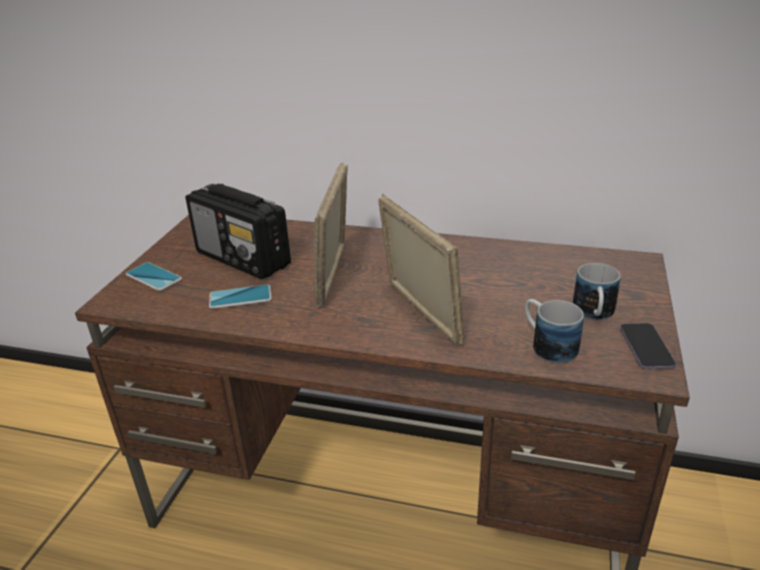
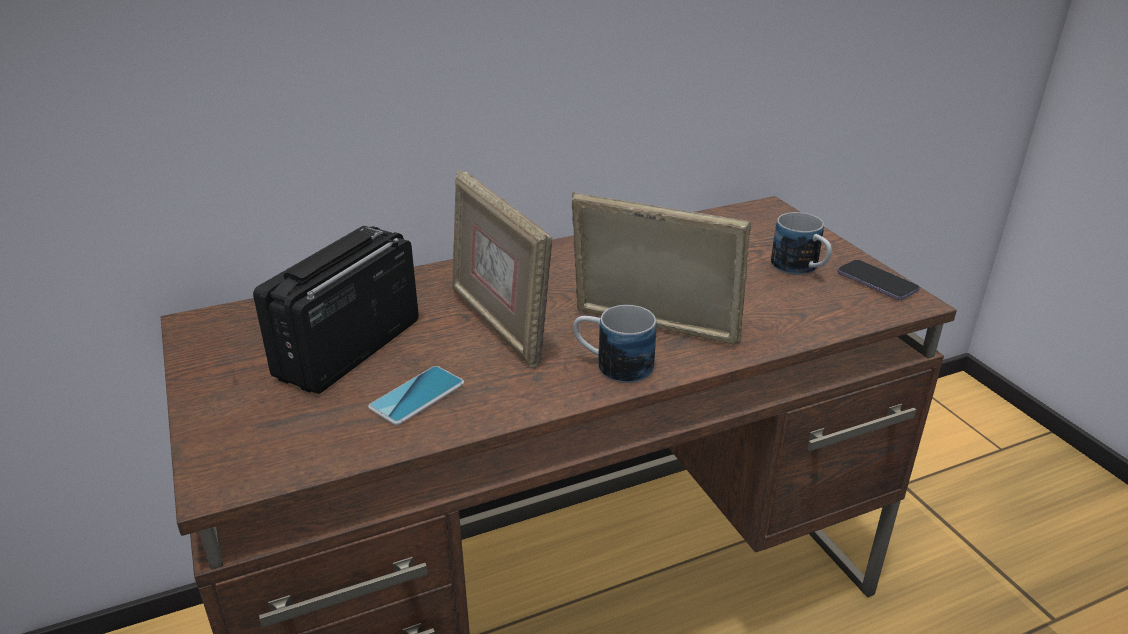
camera: 40 degrees left, 0 degrees up
phone [126,262,182,291] -> none
radio [185,184,291,279] -> radio turned 120 degrees clockwise [253,226,419,394]
mug [525,299,584,363] -> mug moved to [573,305,656,383]

